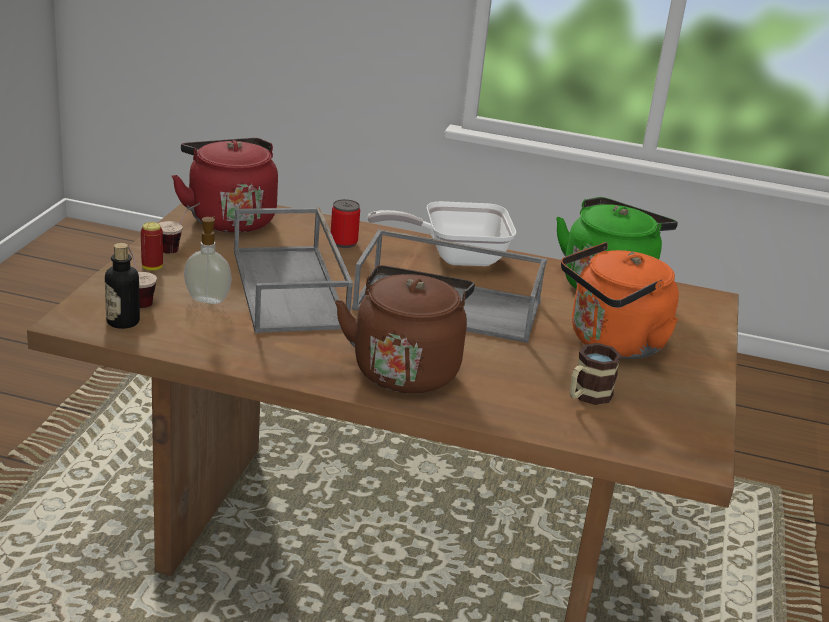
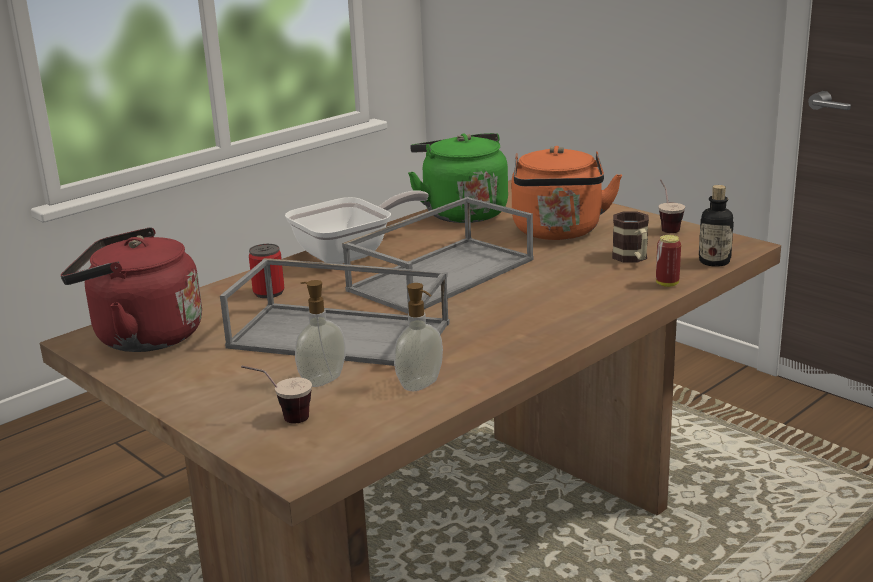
camera: 55 degrees left, 5 degrees down
bottle [105,243,140,329] -> bottle moved to [699,185,734,267]
can [141,222,163,270] -> can moved to [656,235,681,287]
cup [159,203,200,254] -> cup moved to [658,179,685,233]
brown kettle [335,265,475,393] -> none
frying pan [367,201,516,266] -> frying pan turned 150 degrees counterclockwise [285,190,429,264]
none -> soap dispenser [394,283,443,391]

